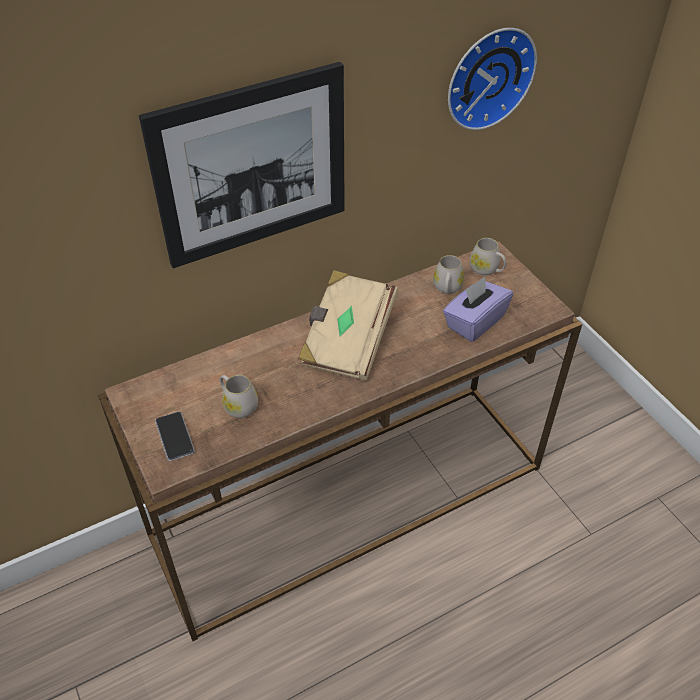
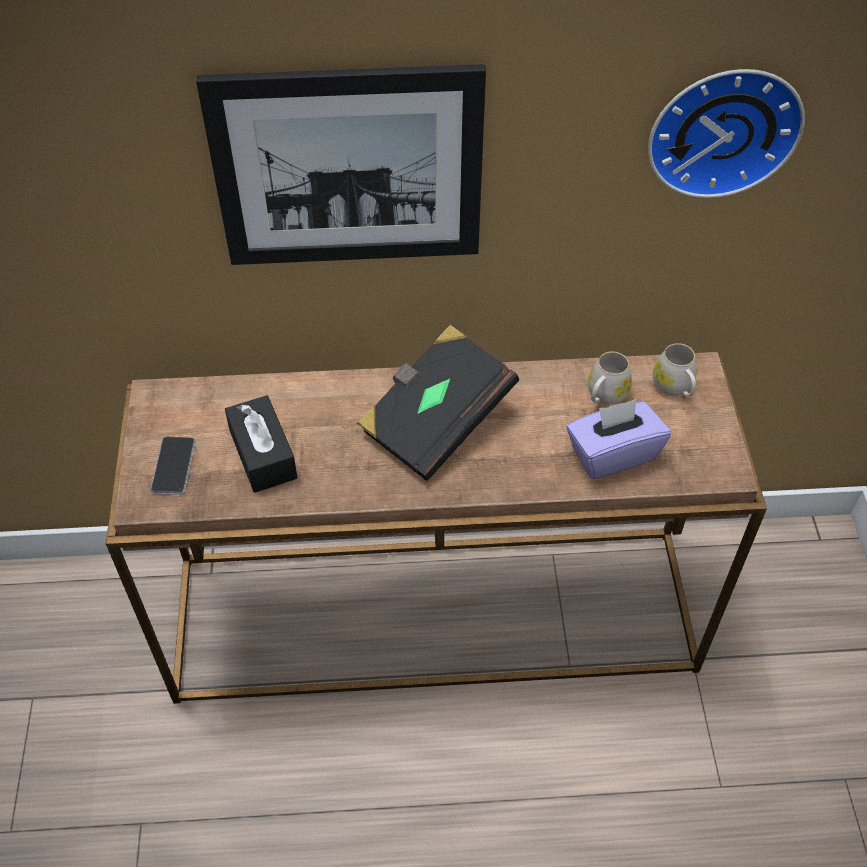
camera: 25 degrees right, 5 degrees up
white mug [220,375,258,418] -> black tissue box [225,395,297,493]
beige book [298,270,398,381] -> black book [357,325,519,481]

